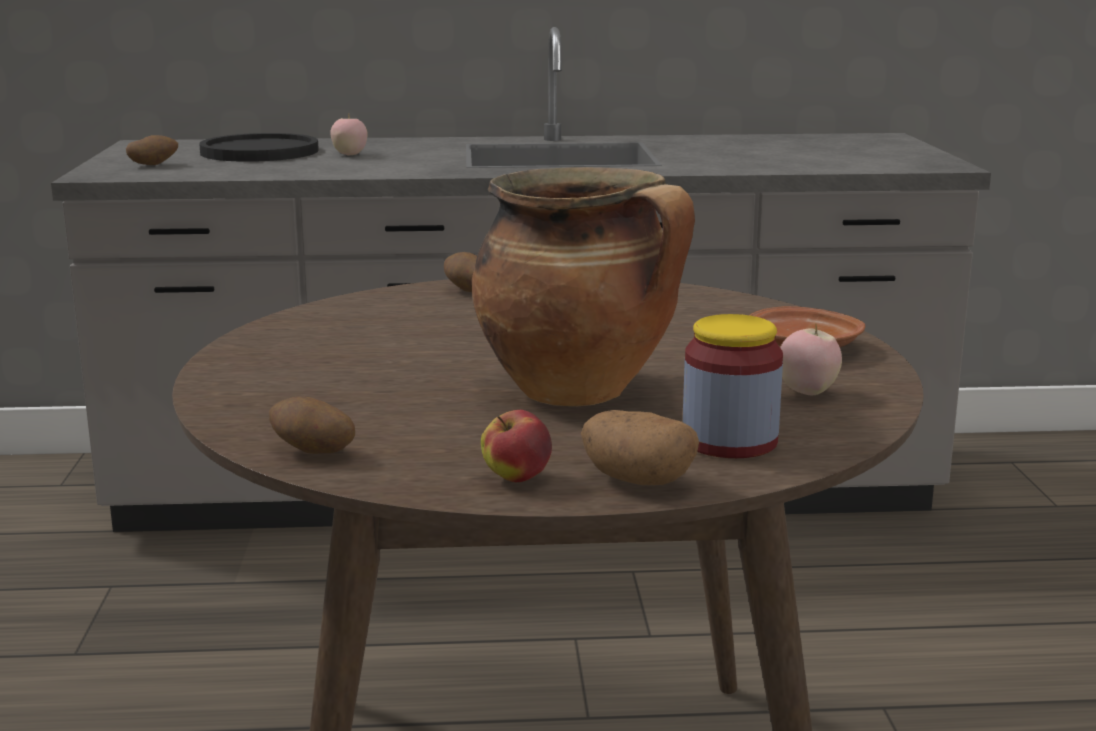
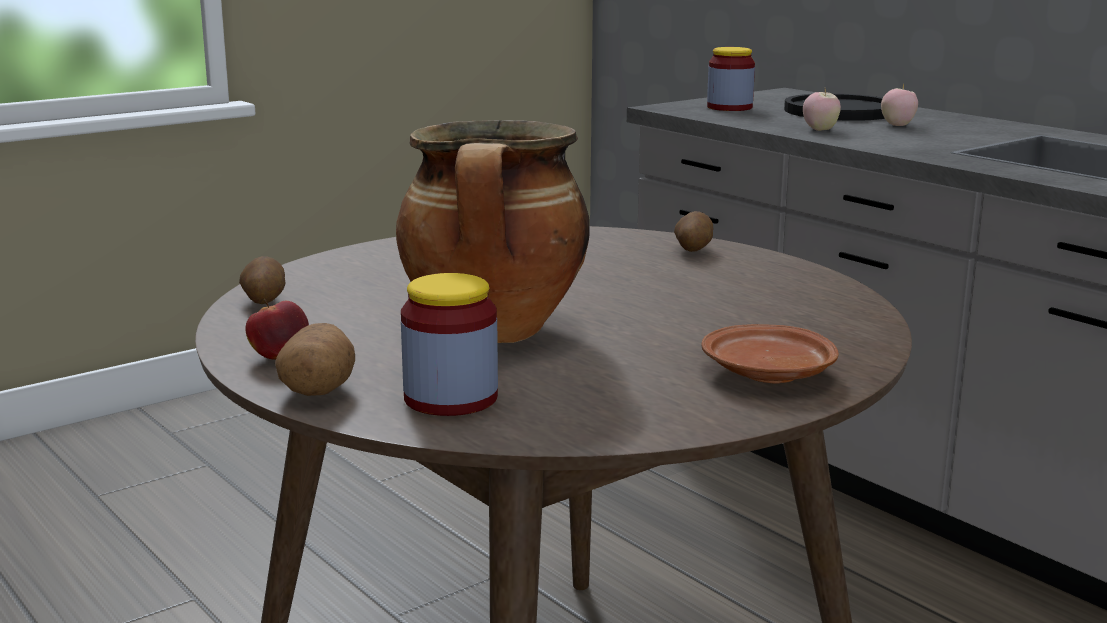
camera: 55 degrees right, 0 degrees up
potato [126,135,178,165] -> jar [707,47,755,111]
apple [780,324,842,395] -> apple moved to [803,89,841,131]

